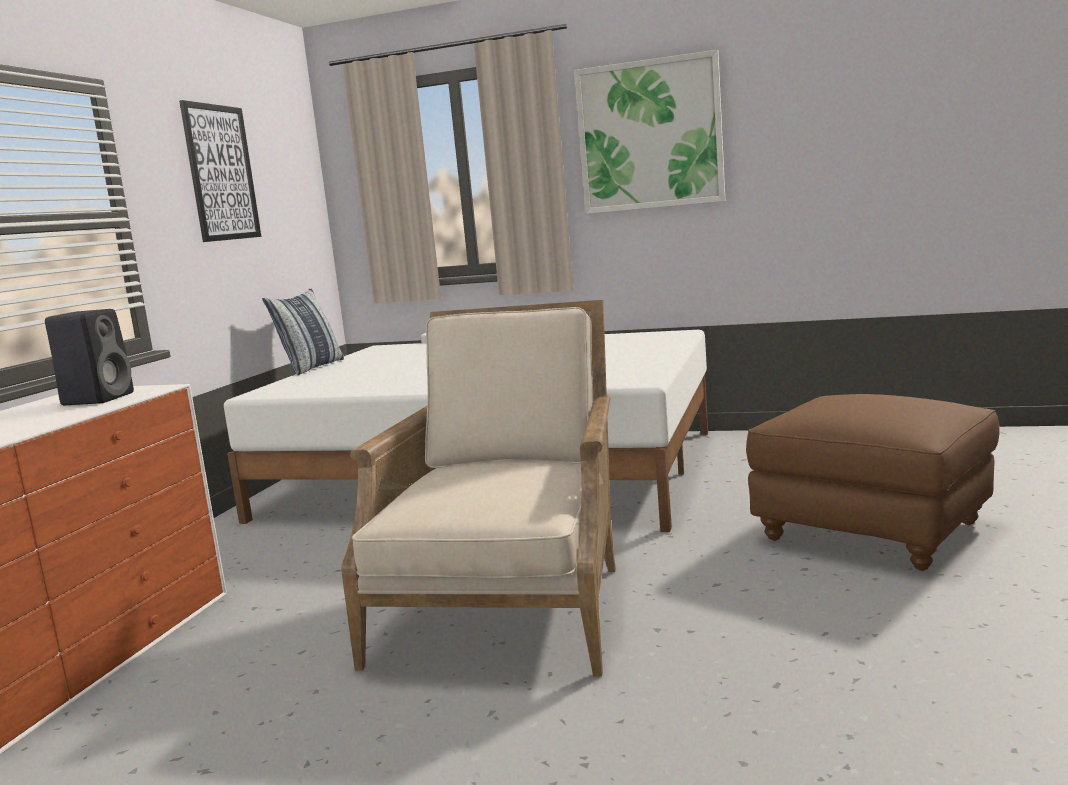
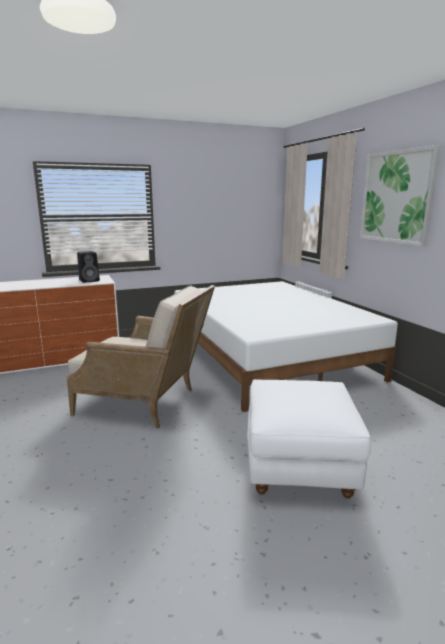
camera: 50 degrees right, 5 degrees up
picture [179,100,261,242] -> none
pillow [262,288,344,375] -> none
beige armchair [341,300,616,677] -> beige armchair turned 45 degrees clockwise [67,285,215,428]
brown ottoman [746,394,1000,571] -> white ottoman [247,379,371,499]

